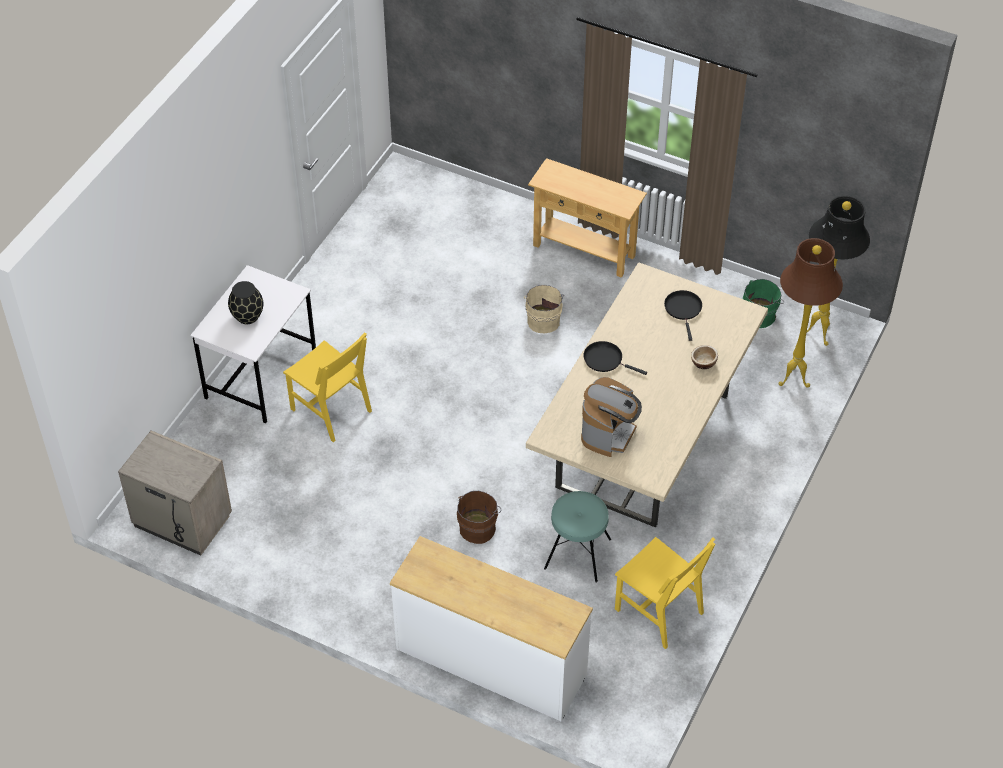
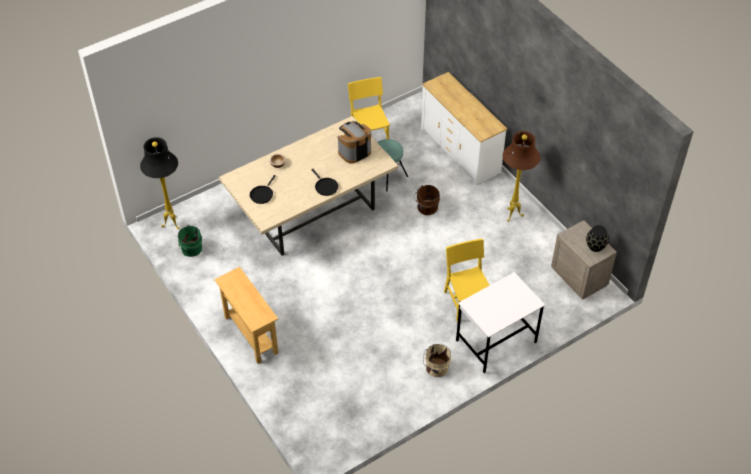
camera: 150 degrees left, 0 degrees up
black vase [228,281,263,324] -> black vase moved to [586,225,609,252]
beige bucket [523,285,564,333] -> beige bucket moved to [423,344,451,377]
brown floor lamp [779,238,843,388] -> brown floor lamp moved to [503,131,540,222]

